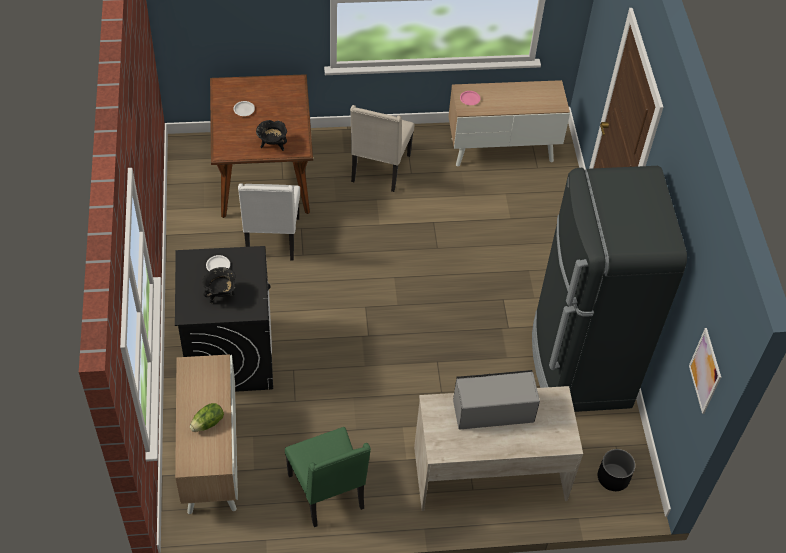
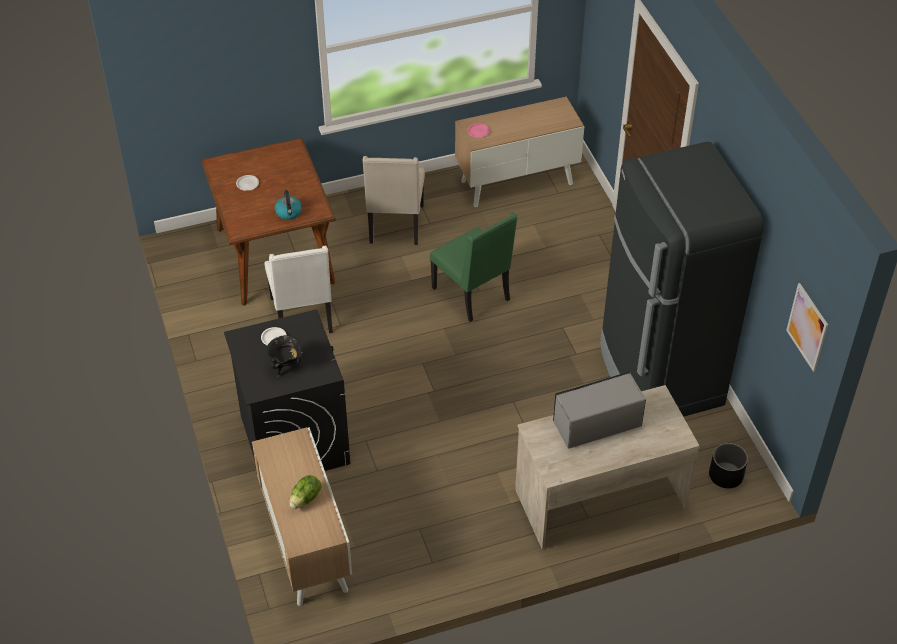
camera: 10 degrees left, 5 degrees down
black cooking pot [256,120,287,151] -> kettle [275,190,302,220]
green chair [285,427,371,527] -> green chair moved to [430,213,517,322]

